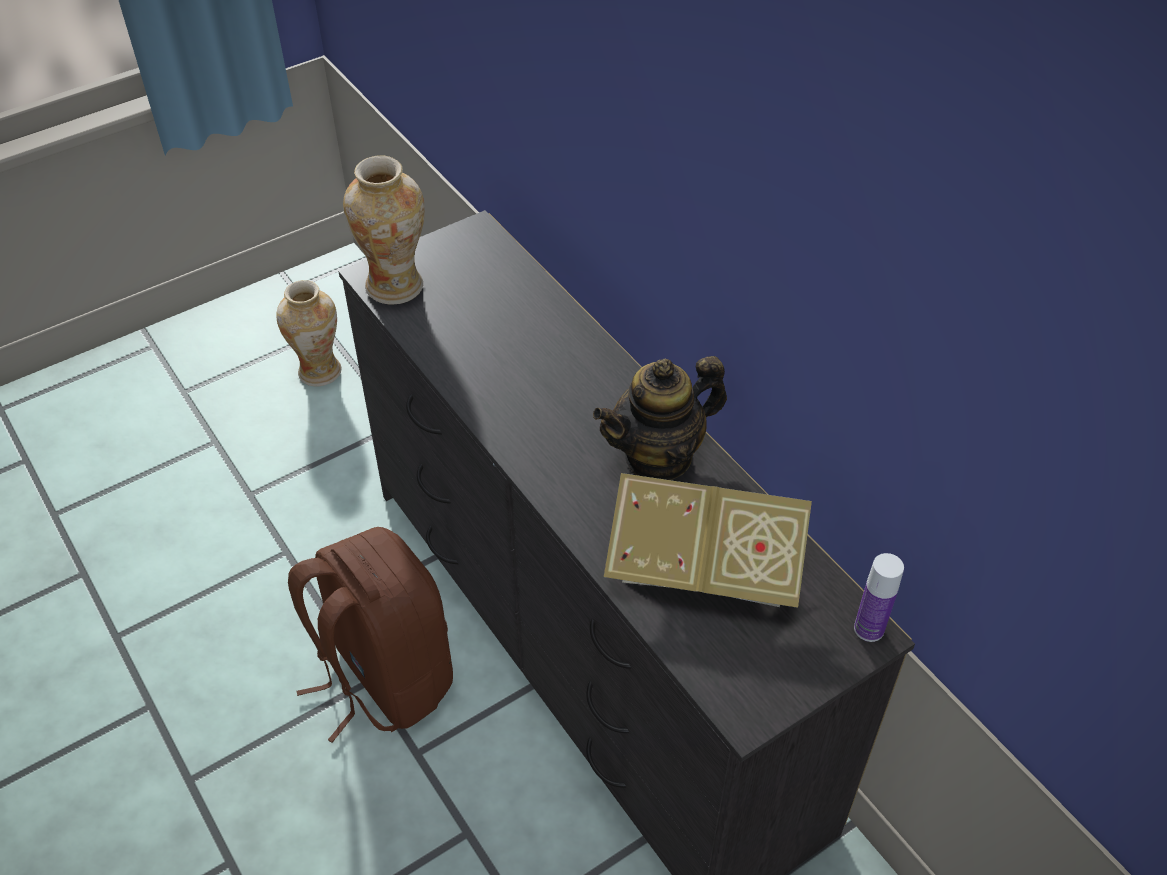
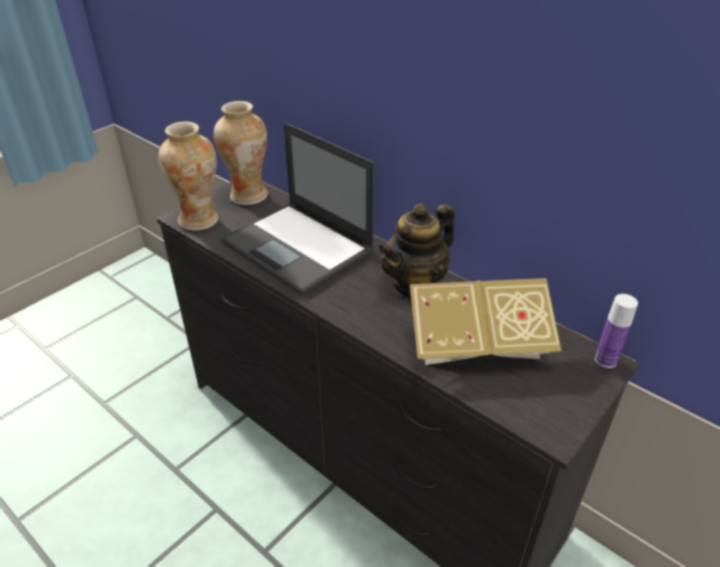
camera: 15 degrees left, 10 degrees down
vase [276,280,341,387] -> vase moved to [214,101,268,205]
brown backpack [288,527,453,743] -> none
none -> laptop [221,122,375,295]

